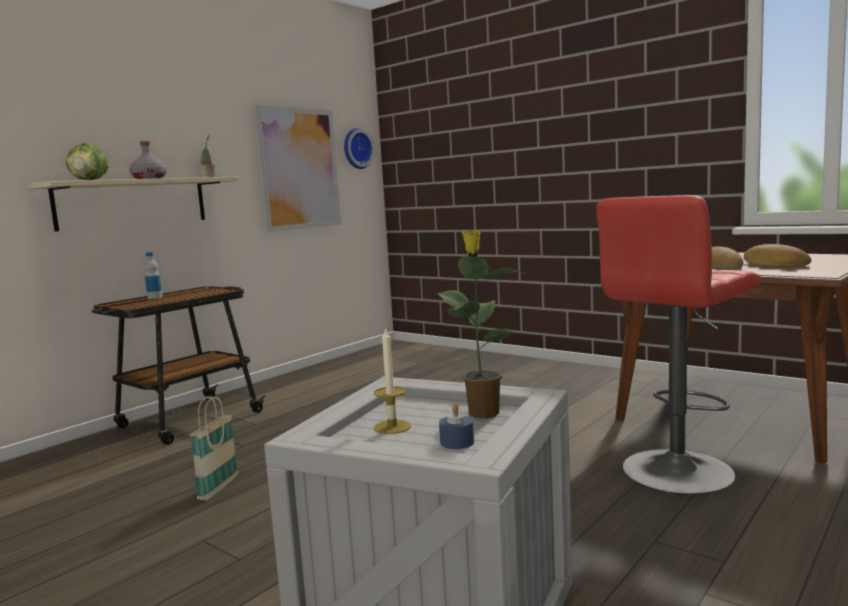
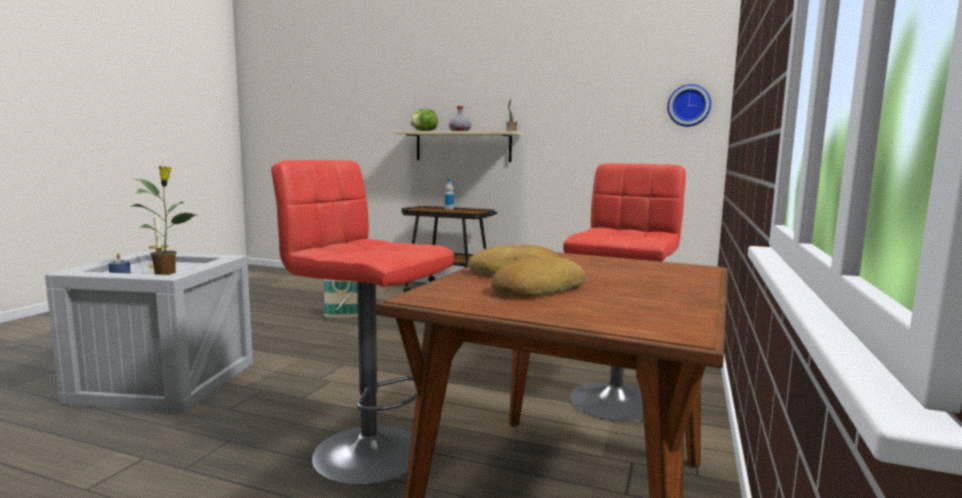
camera: 70 degrees right, 0 degrees up
picture [253,105,341,232] -> none
none -> red stool [563,163,686,422]

